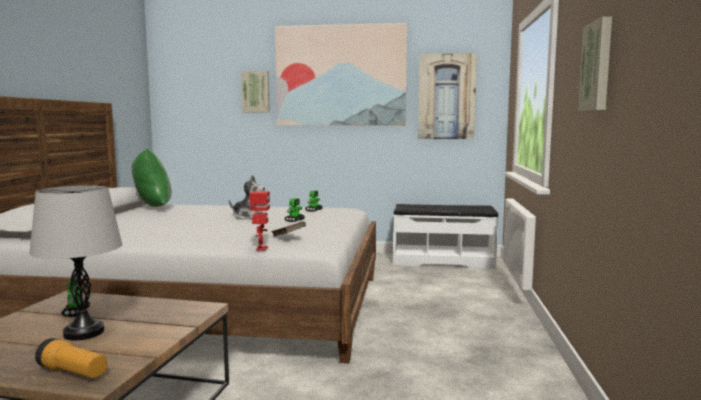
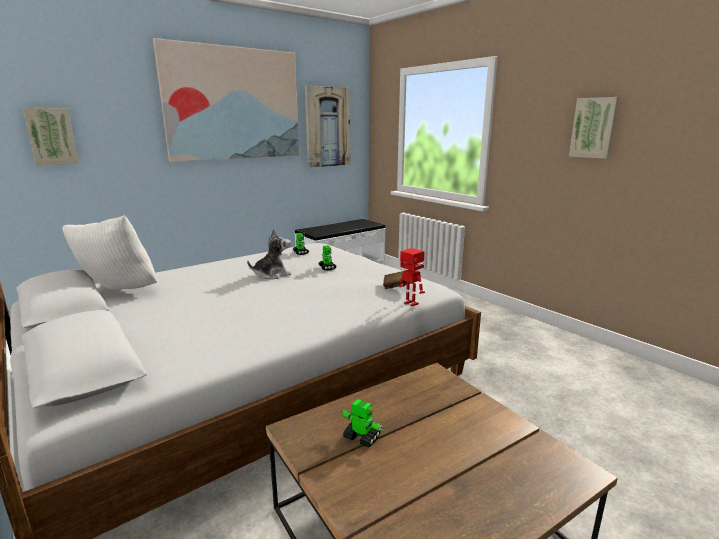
camera: 45 degrees left, 10 degrees up
grey table lamp [29,186,122,341] -> none
flashlight [35,338,107,379] -> none
green pillow [131,148,172,207] -> white pillow [62,215,157,290]
picture [241,71,270,112] -> picture moved to [23,108,79,166]

